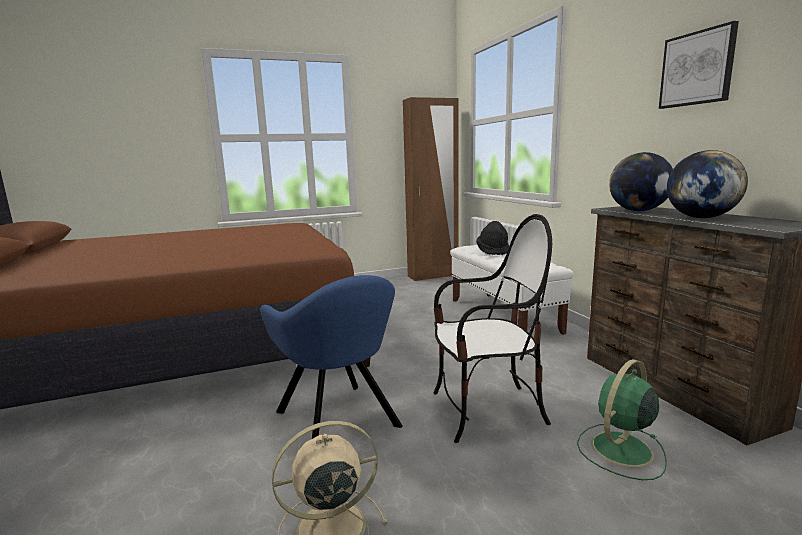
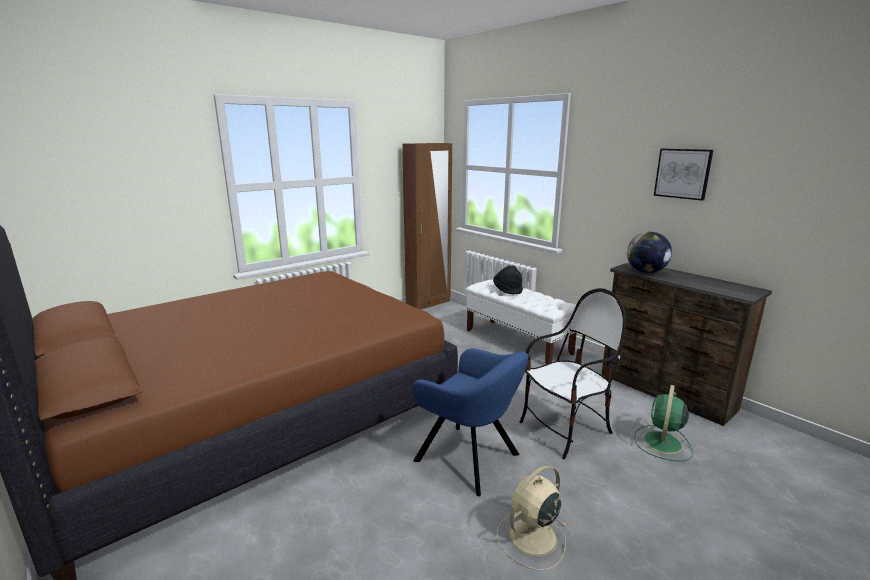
camera: 20 degrees left, 5 degrees up
globe [667,150,748,218] -> none

